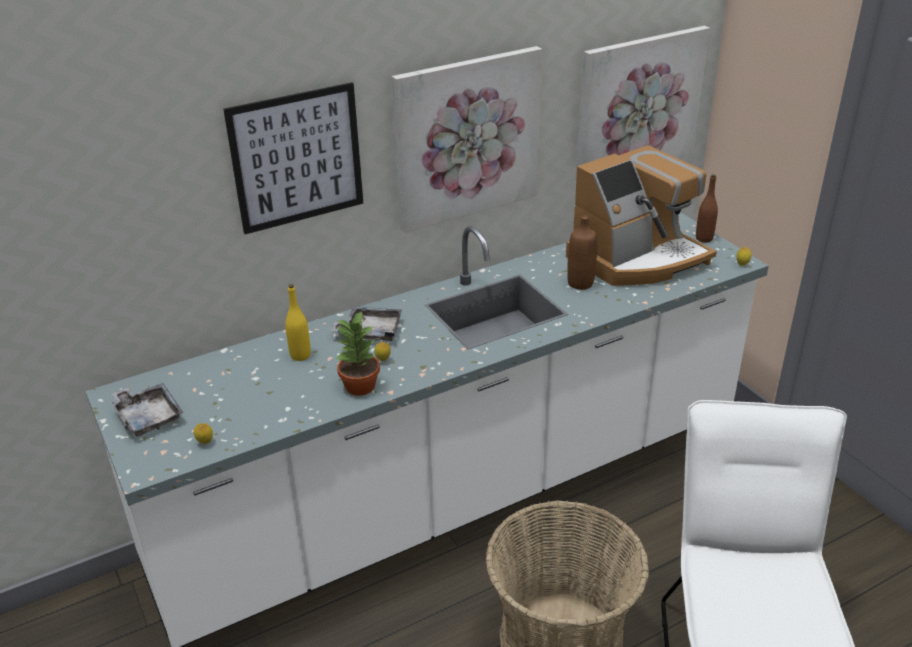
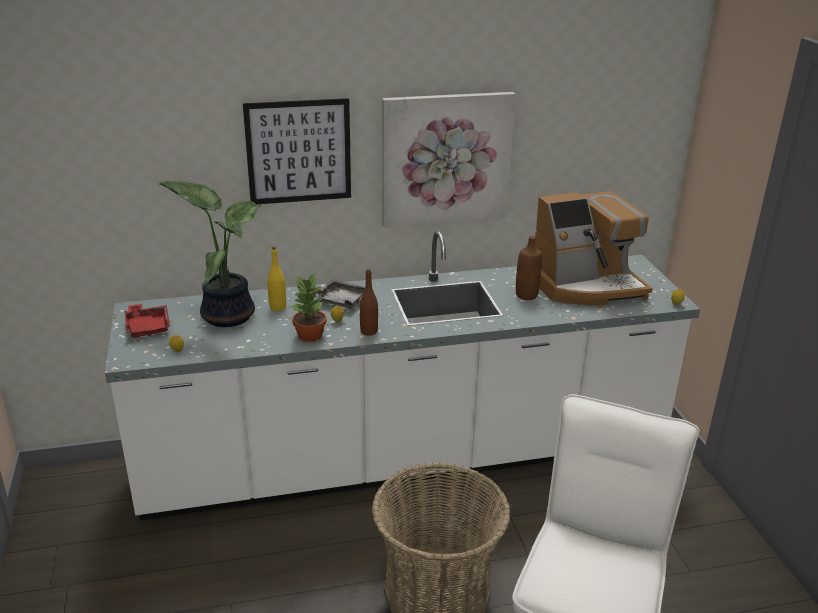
camera: 15 degrees right, 5 degrees down
grey tray [111,383,184,437] -> red tray [125,304,170,338]
picture [577,26,710,166] -> none
brown bottle [696,174,718,242] -> brown bottle moved to [360,269,378,336]
none -> potted plant [158,181,261,327]

